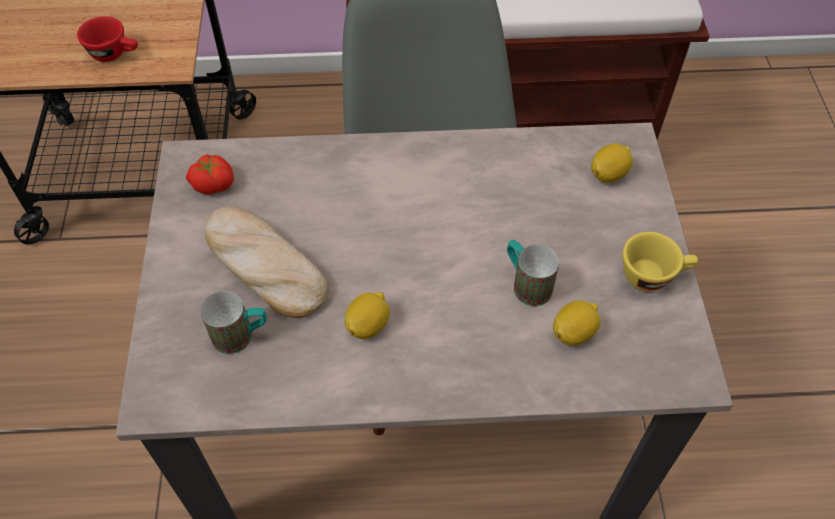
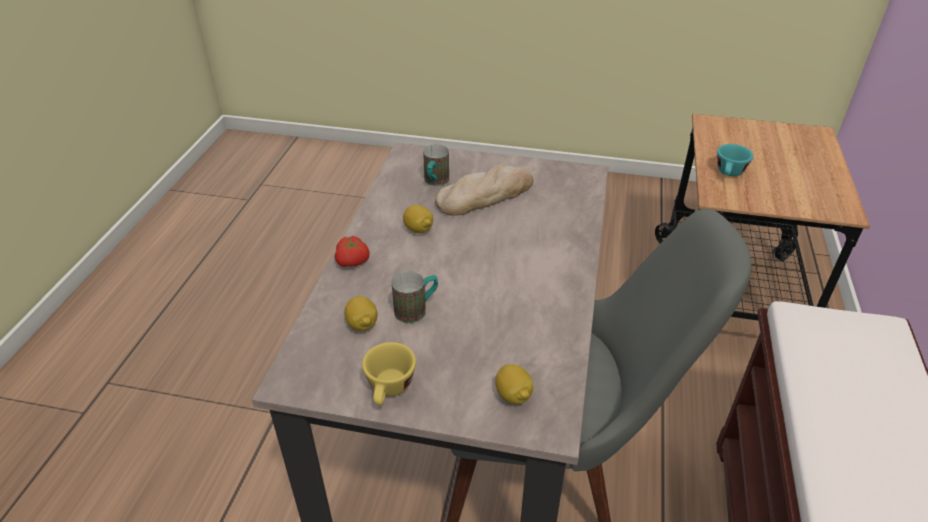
camera: 105 degrees right, 15 degrees down
red cup [77,16,138,62] -> turquoise cup [717,144,753,176]
tomato [186,154,234,194] -> tomato moved to [335,236,370,267]

